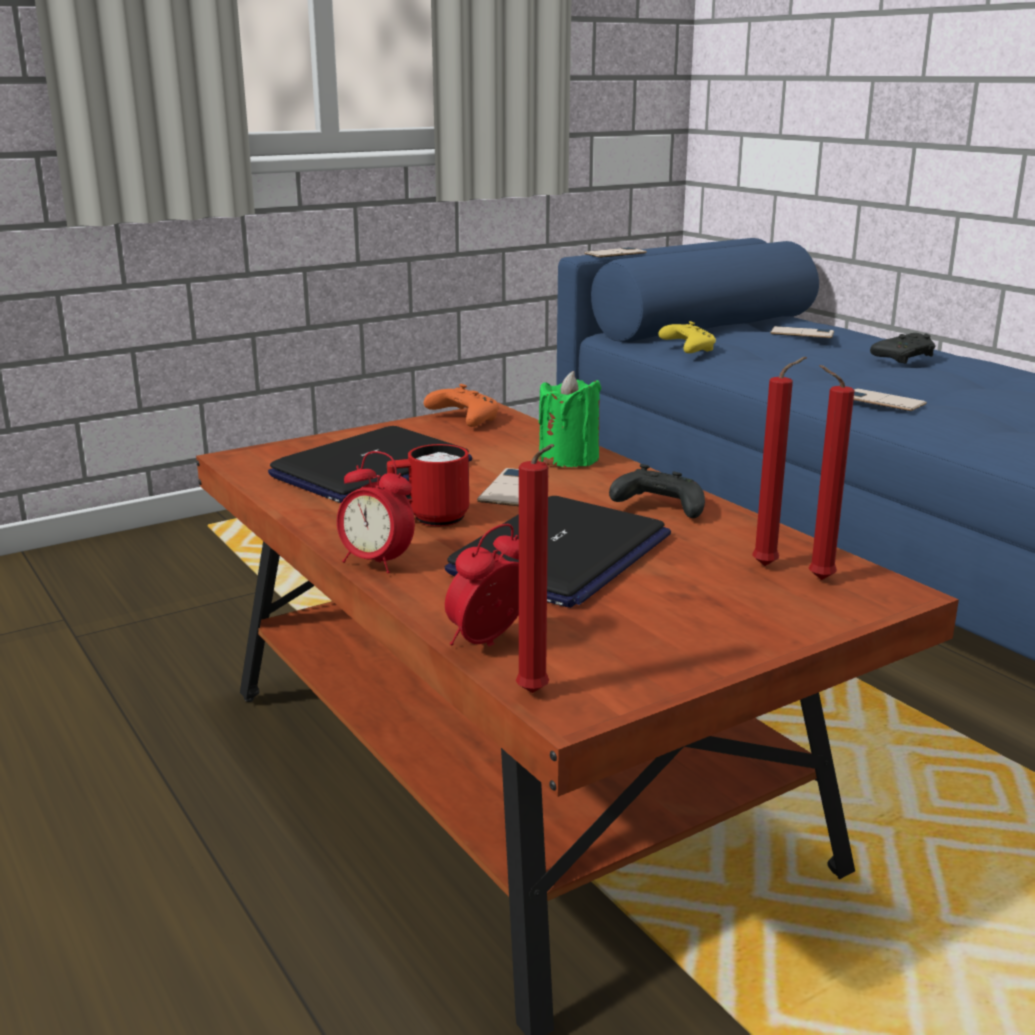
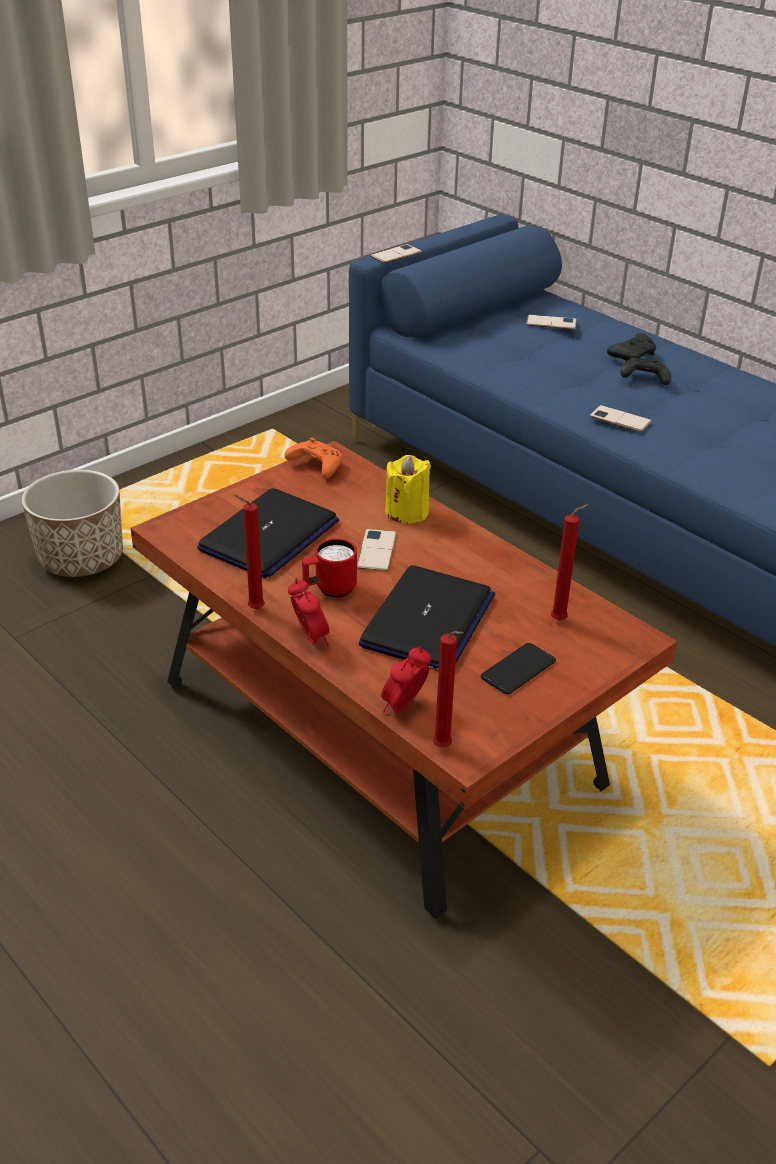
camera: 10 degrees left, 15 degrees up
alarm clock [337,451,415,574] -> alarm clock turned 135 degrees counterclockwise [288,578,330,646]
green candle [539,371,601,467] -> yellow candle [385,455,431,523]
black game controller [609,464,705,518] -> black game controller moved to [621,355,671,385]
yellow game controller [658,321,716,353] -> none
red candle [809,365,855,580] -> red candle moved to [234,495,265,609]
none -> planter [22,470,123,577]
none -> phone [480,643,556,694]

